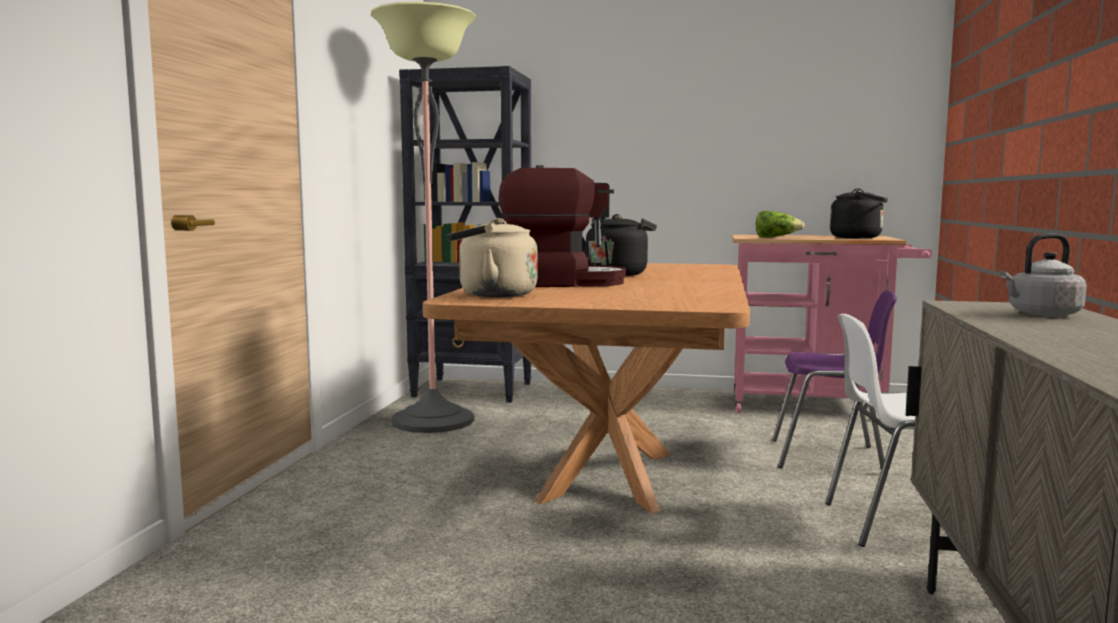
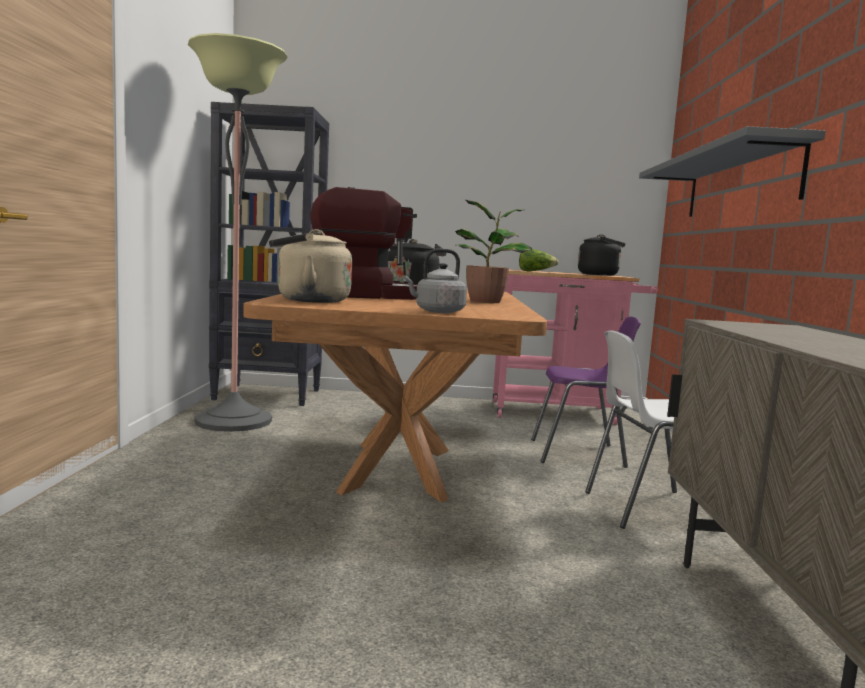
camera: 10 degrees left, 0 degrees up
grey kettle [1000,233,1087,317] -> grey kettle moved to [403,249,467,313]
none -> potted plant [455,200,532,303]
none -> grey shelf [639,126,825,217]

